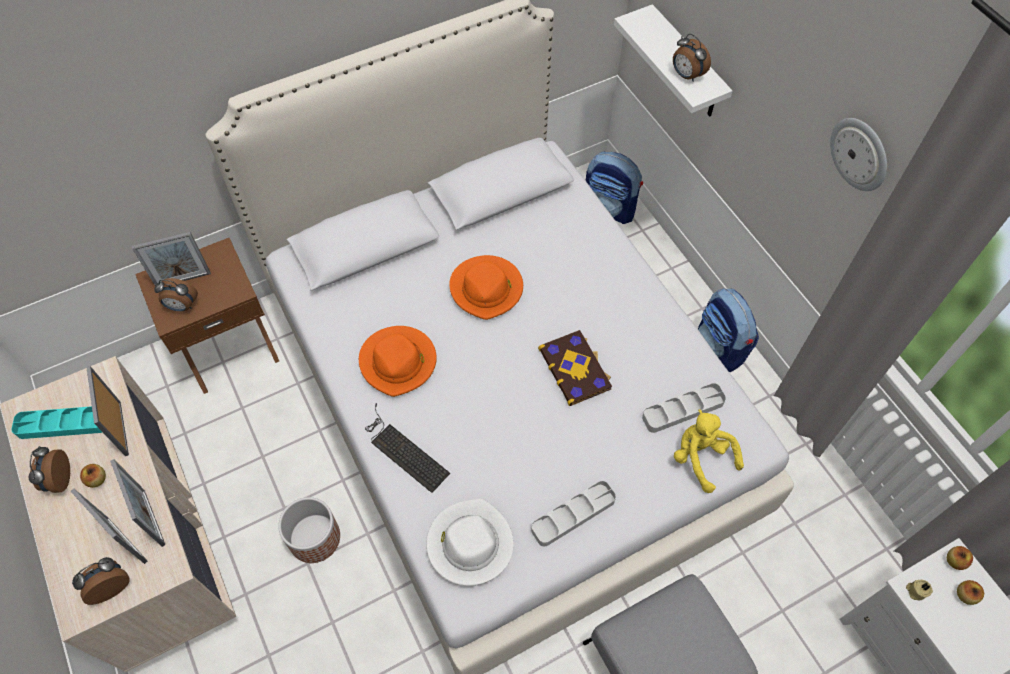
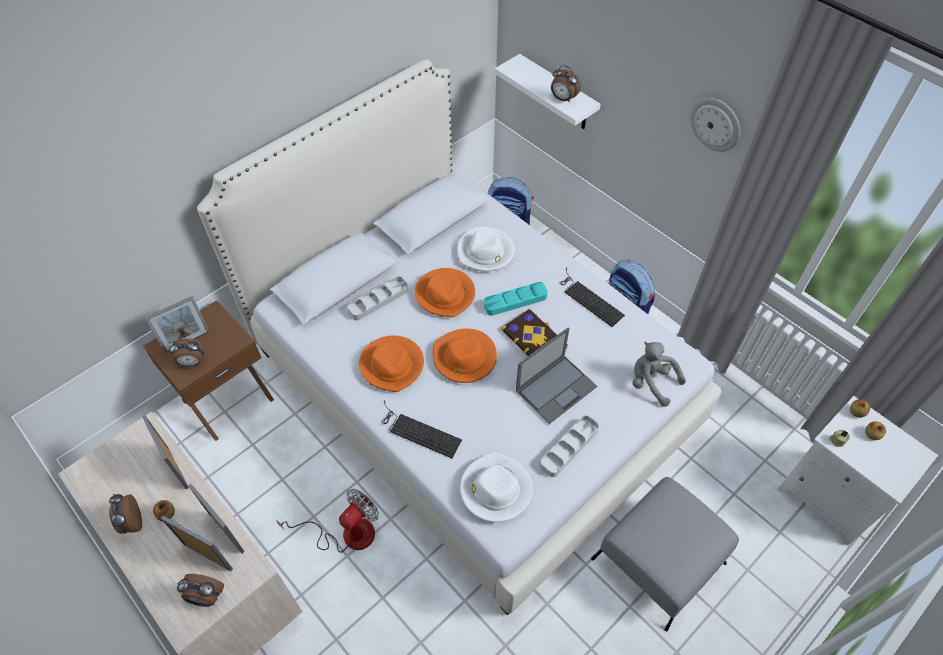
camera: 15 degrees left, 5 degrees down
turquoise tray [11,406,102,439] -> turquoise tray moved to [484,282,548,316]
alarm clock [72,557,130,605] -> alarm clock turned 120 degrees counterclockwise [177,574,224,607]
planter [278,497,340,563] -> fan [276,489,379,553]
grey tray [642,383,726,433] -> grey tray moved to [347,276,408,320]
yellow plush toy [674,410,744,493] -> grey plush toy [632,342,686,407]
none -> orange hat [433,329,497,383]
none -> white hat [457,227,515,272]
none -> laptop [516,327,597,424]
none -> keyboard [559,267,625,327]

